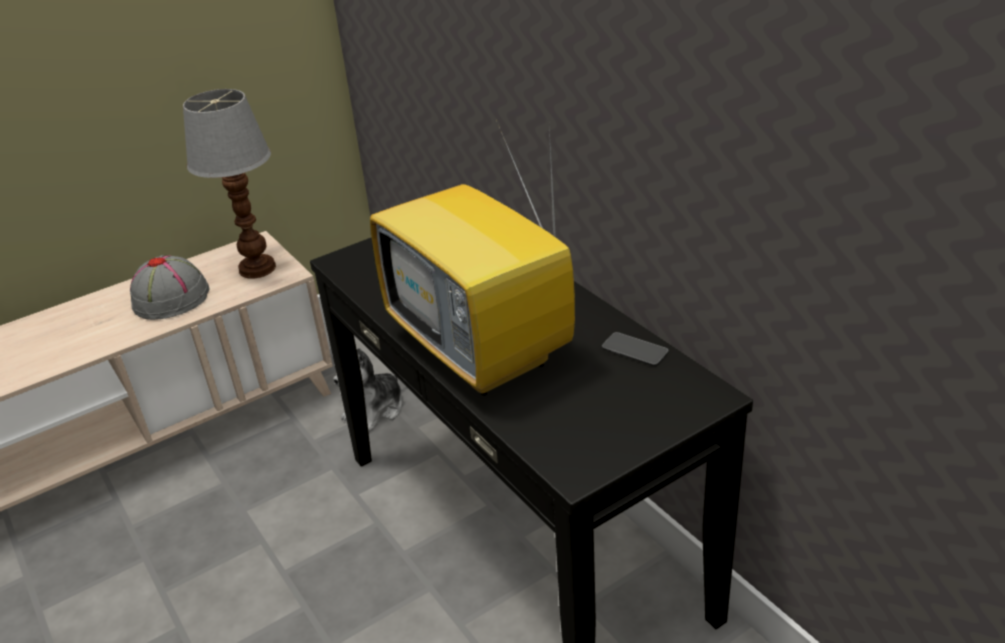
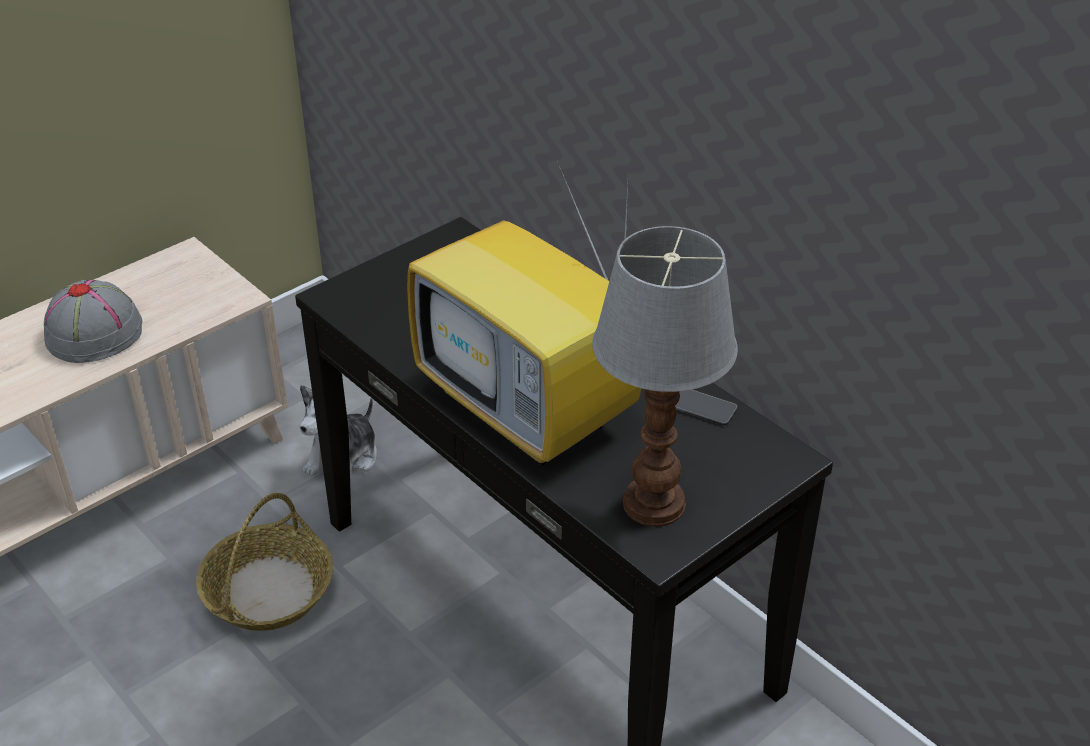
camera: 10 degrees left, 5 degrees up
table lamp [183,89,276,279] -> table lamp moved to [592,226,738,527]
none -> basket [196,493,333,631]

